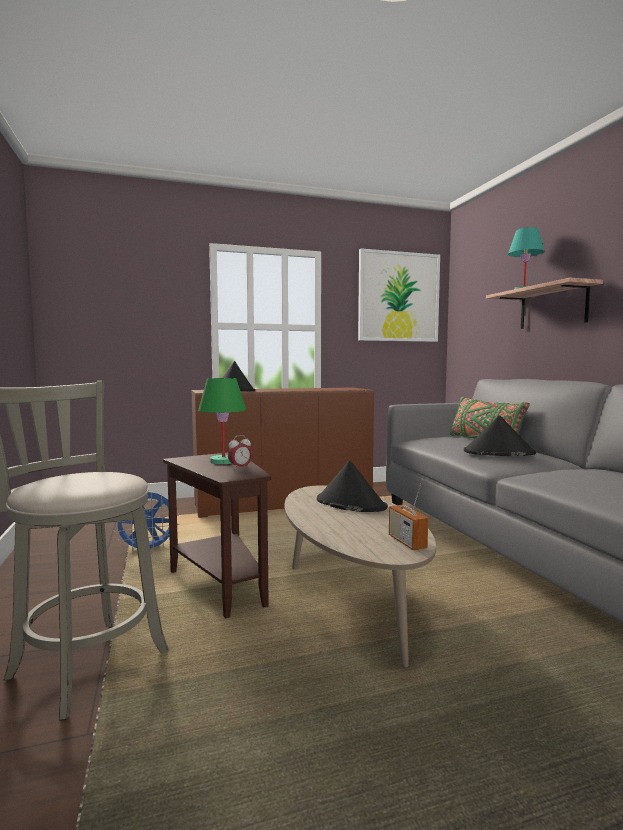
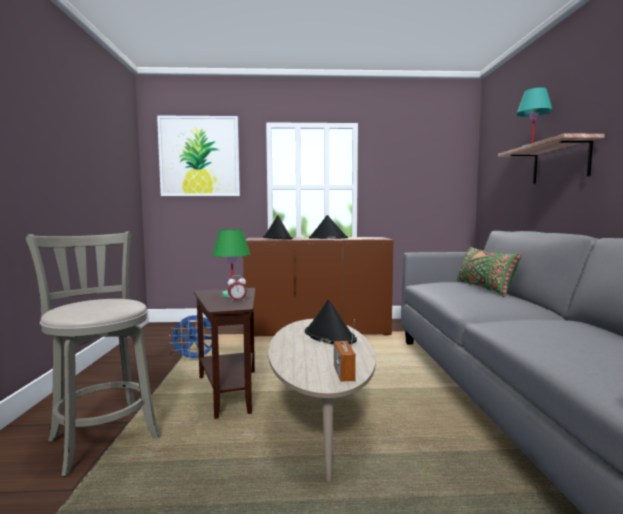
camera: 15 degrees right, 0 degrees up
picture [358,248,440,342] -> picture moved to [157,115,240,196]
black hat [464,415,536,456] -> black hat moved to [309,215,348,239]

